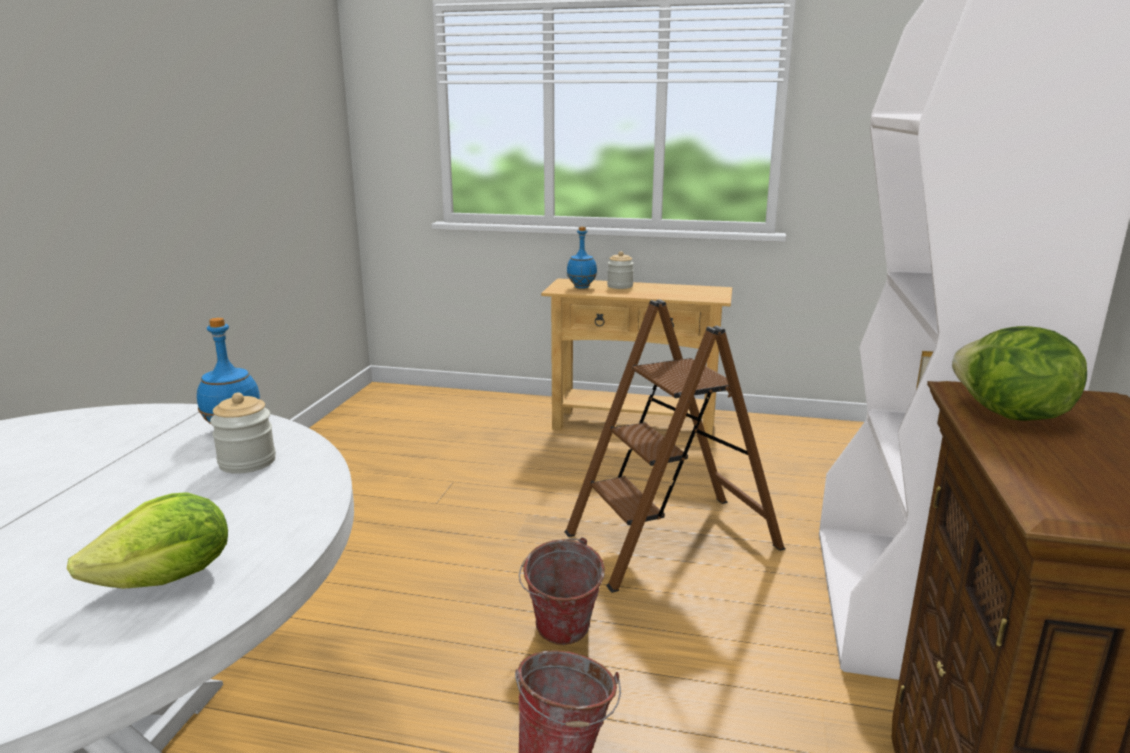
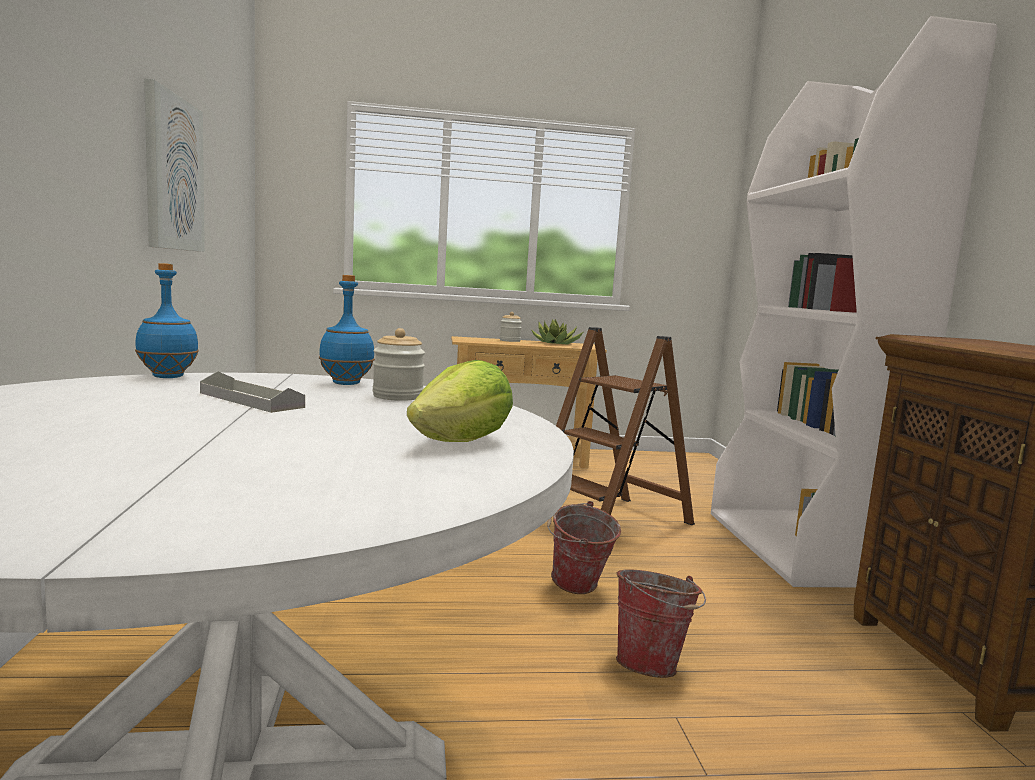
camera: 20 degrees left, 10 degrees down
blue bottle [567,226,597,289] -> blue bottle moved to [135,263,199,378]
lettuce [952,326,1087,421] -> none
none -> picture [144,78,205,252]
none -> grey tray [200,371,305,413]
none -> potted plant [531,319,583,345]

